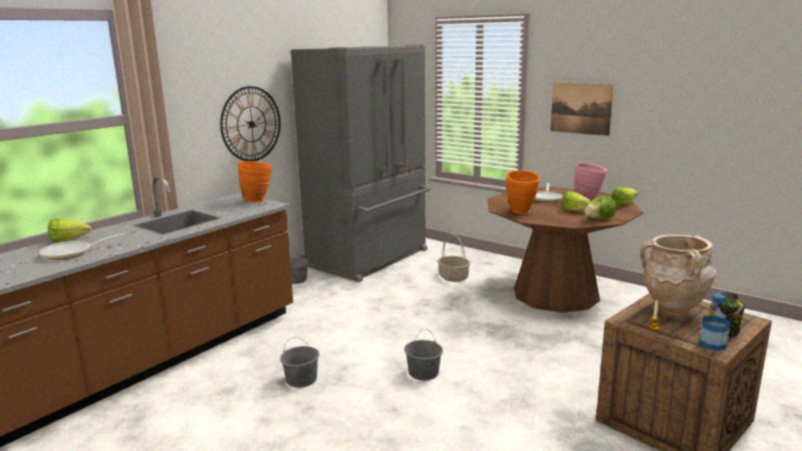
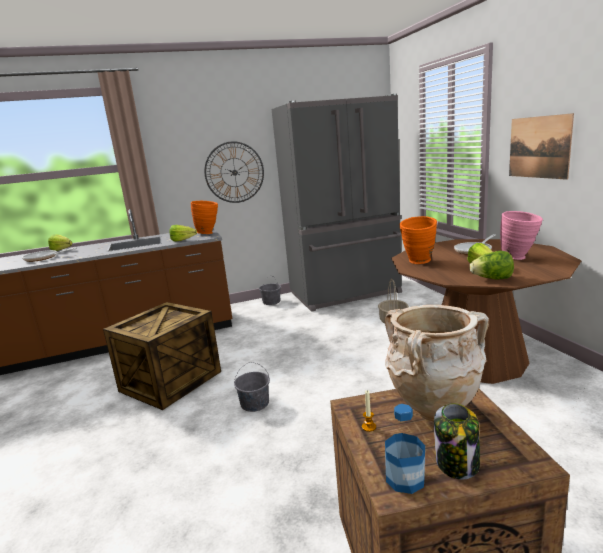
camera: 35 degrees right, 0 degrees up
grey bucket [280,337,319,388] -> crate [103,302,221,410]
lettuce [611,187,638,206] -> lettuce moved to [169,225,197,242]

